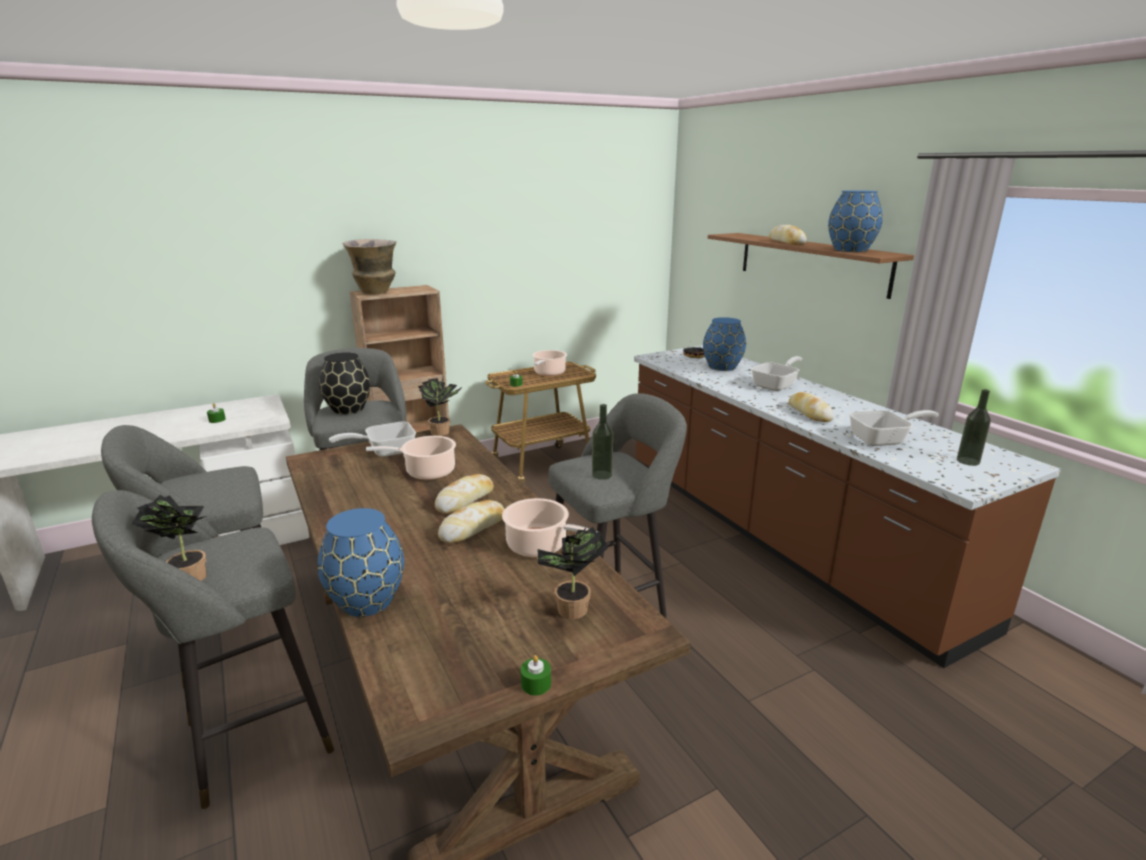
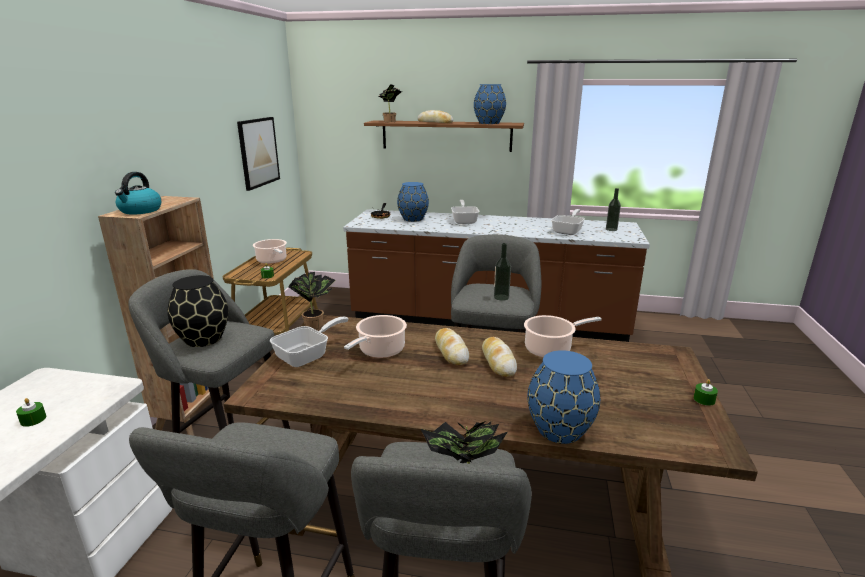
camera: 50 degrees left, 0 degrees up
frying pan [329,422,416,457] -> frying pan turned 150 degrees counterclockwise [270,317,348,367]
vase [342,239,397,295] -> kettle [115,172,161,214]
potted plant [538,527,608,619] -> potted plant moved to [378,84,402,122]
bread [789,392,834,422] -> none
none -> picture [237,117,280,191]

